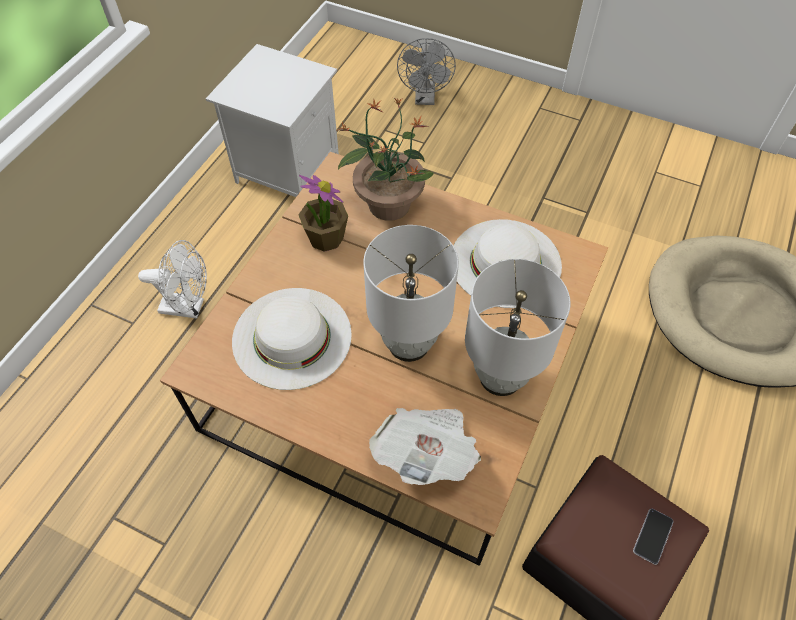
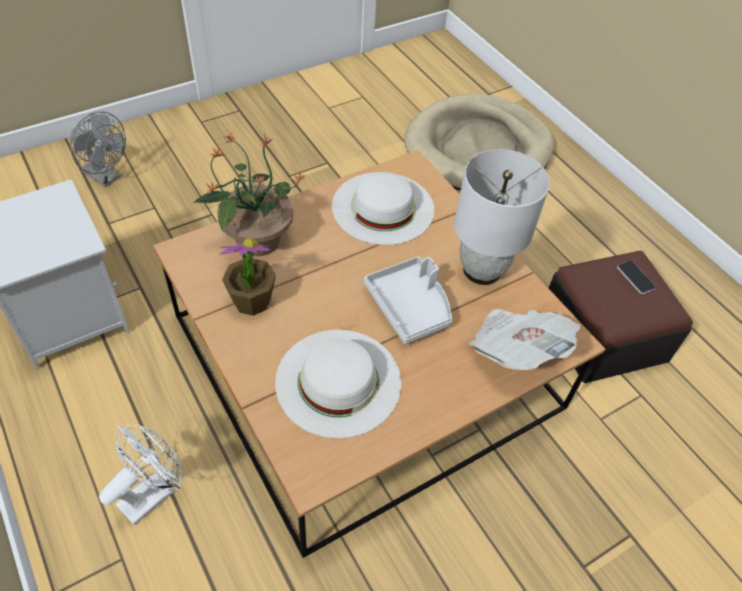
camera: 60 degrees left, 5 degrees down
white table lamp [363,225,459,362] -> grey tray [364,256,452,344]

